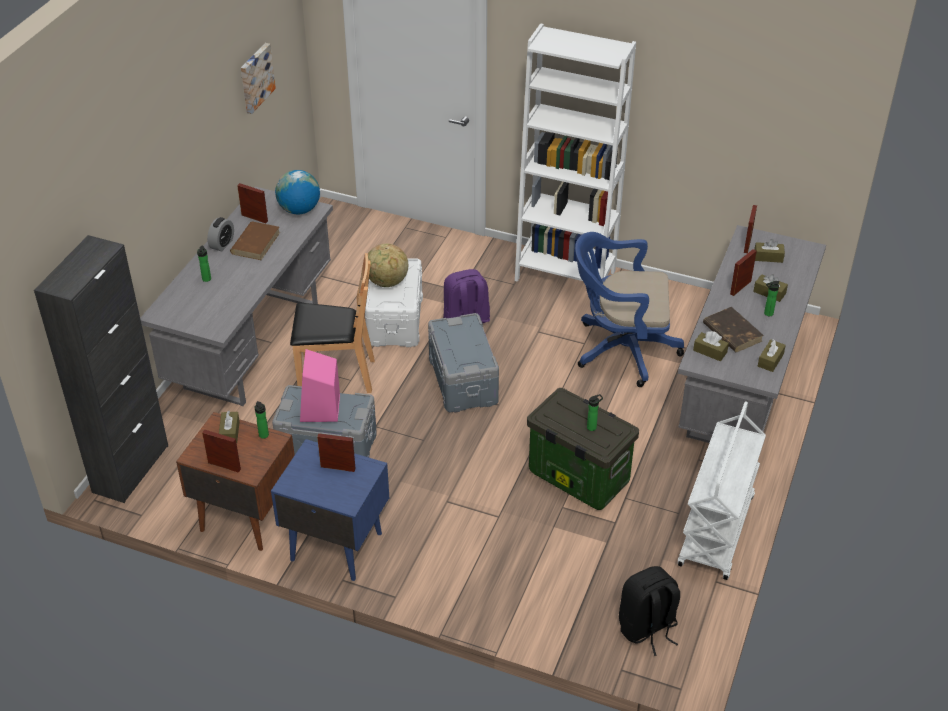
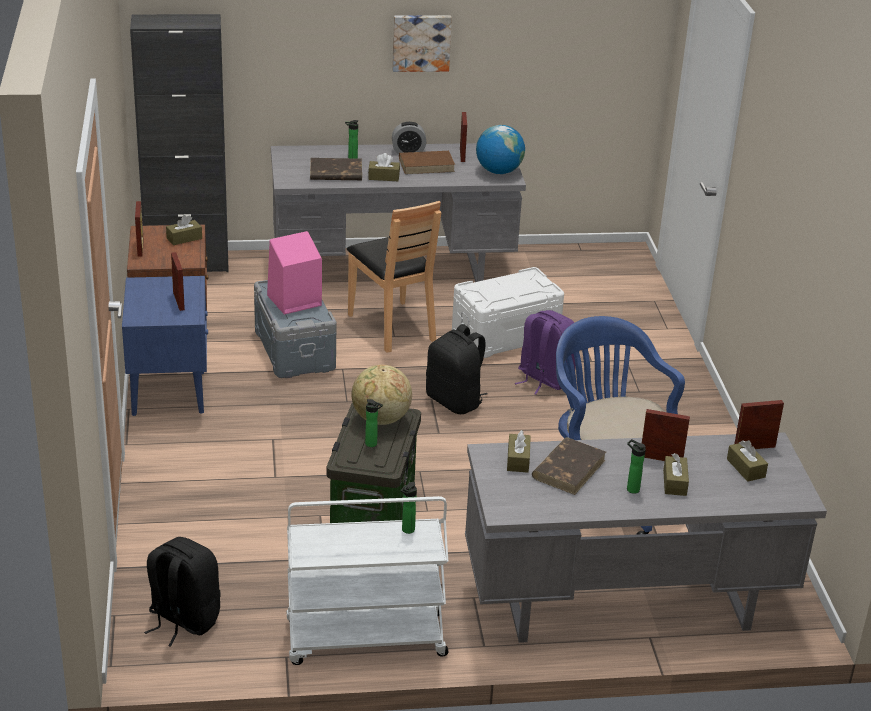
camera: 60 degrees right, 10 degrees down
picture [241,43,276,114] -> picture moved to [392,15,452,72]
bottle [255,401,269,439] -> bottle moved to [401,482,417,534]
globe [368,244,408,287] -> globe moved to [352,364,412,425]
grey storage box [428,313,499,413] -> black backpack [426,324,488,414]
white bookcase [515,23,636,282] -> none
brown tissue box [758,339,786,372] -> brown tissue box moved to [368,153,400,181]
none -> brown book [310,158,362,180]

